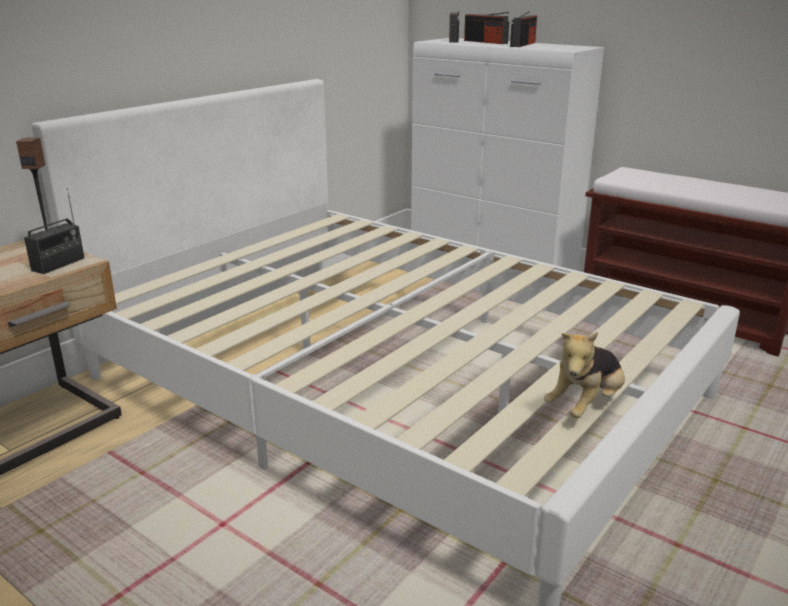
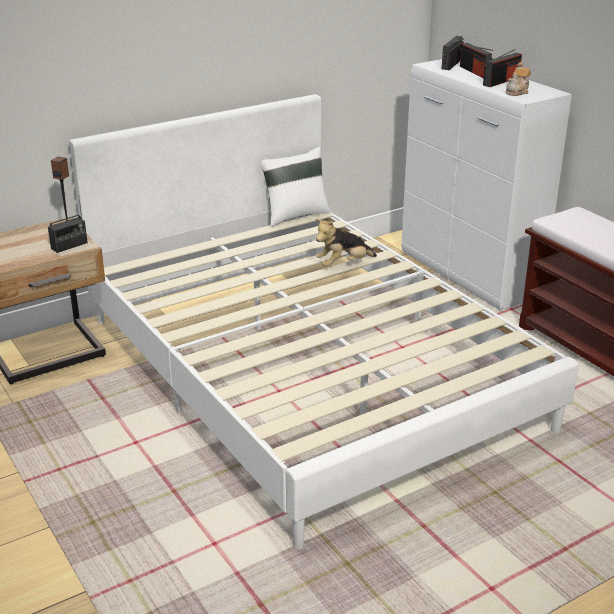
camera: 20 degrees right, 5 degrees up
plush toy [544,332,625,418] -> plush toy moved to [316,219,377,267]
none -> white pillow [261,147,331,227]
none -> teapot [506,62,531,96]

